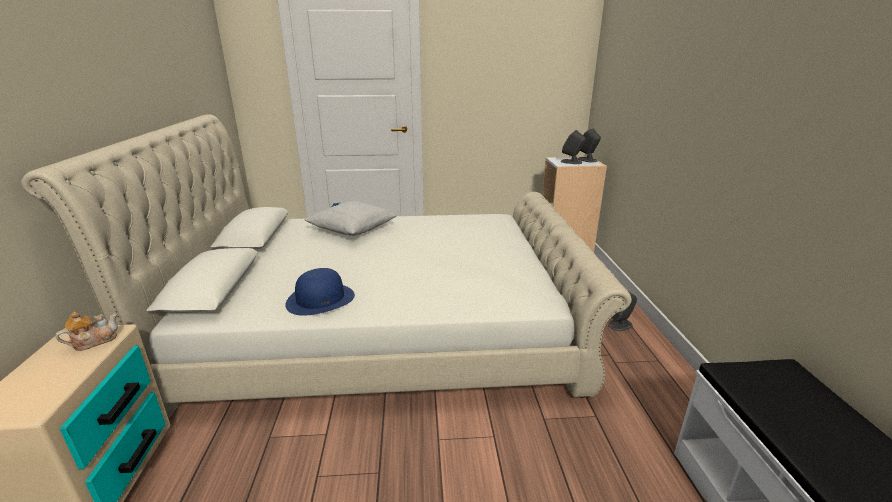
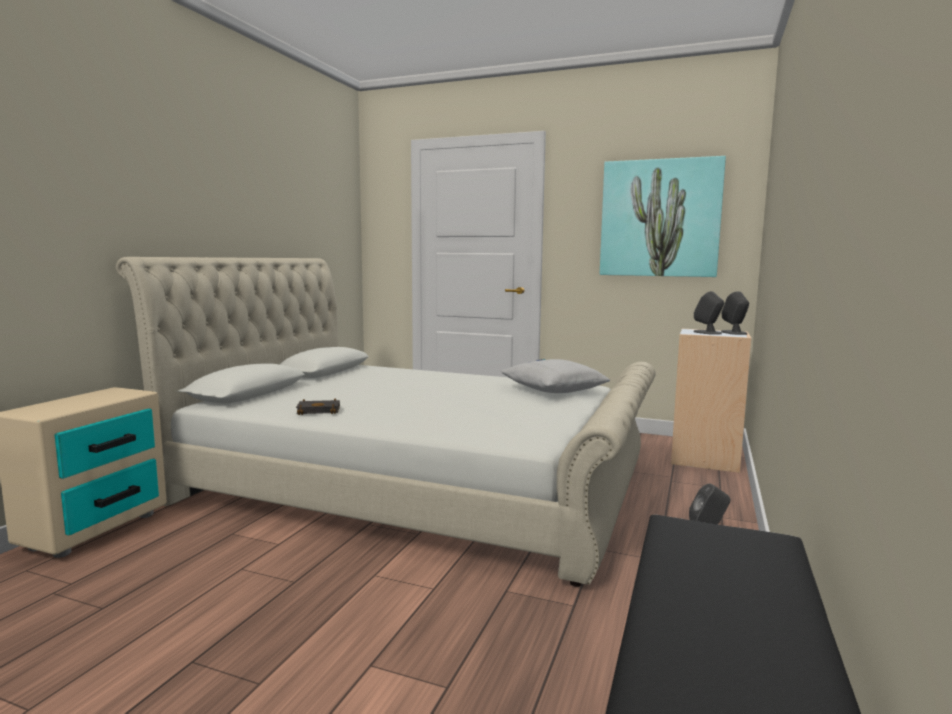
camera: 25 degrees right, 15 degrees down
teapot [56,311,118,351] -> none
blue hat [285,268,355,316] -> black book [296,398,340,415]
grey pillow [304,201,397,236] -> grey pillow moved to [501,359,610,393]
none -> picture [600,156,726,277]

